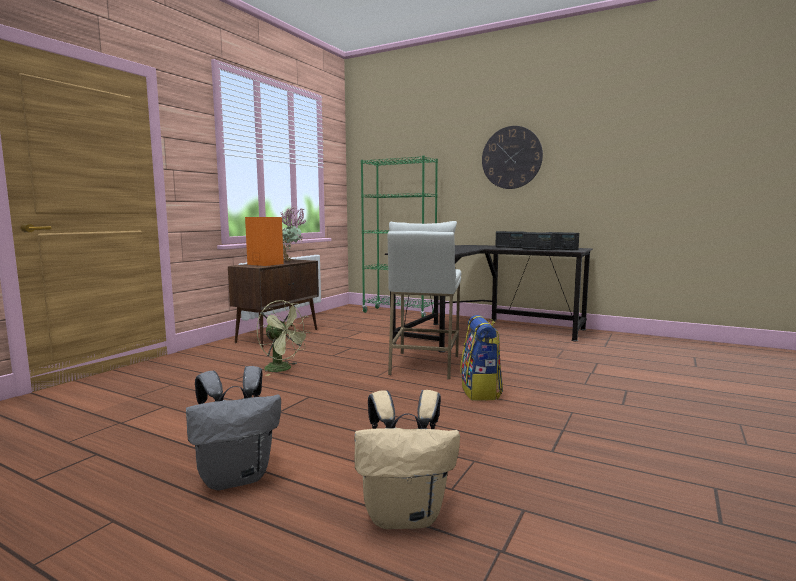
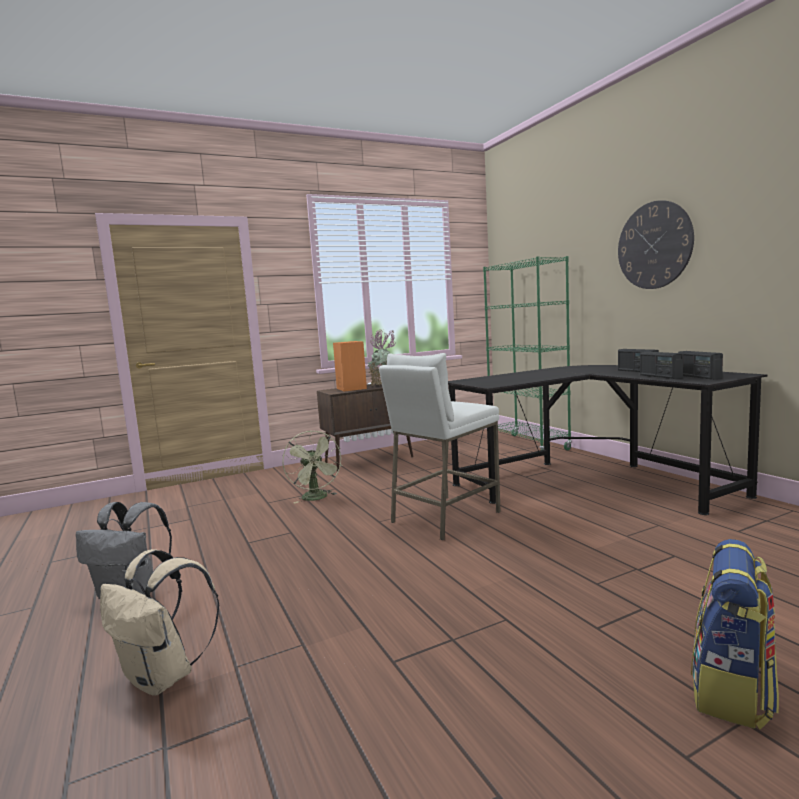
camera: 35 degrees right, 0 degrees up
backpack [460,315,503,400] -> backpack moved to [691,539,779,730]

